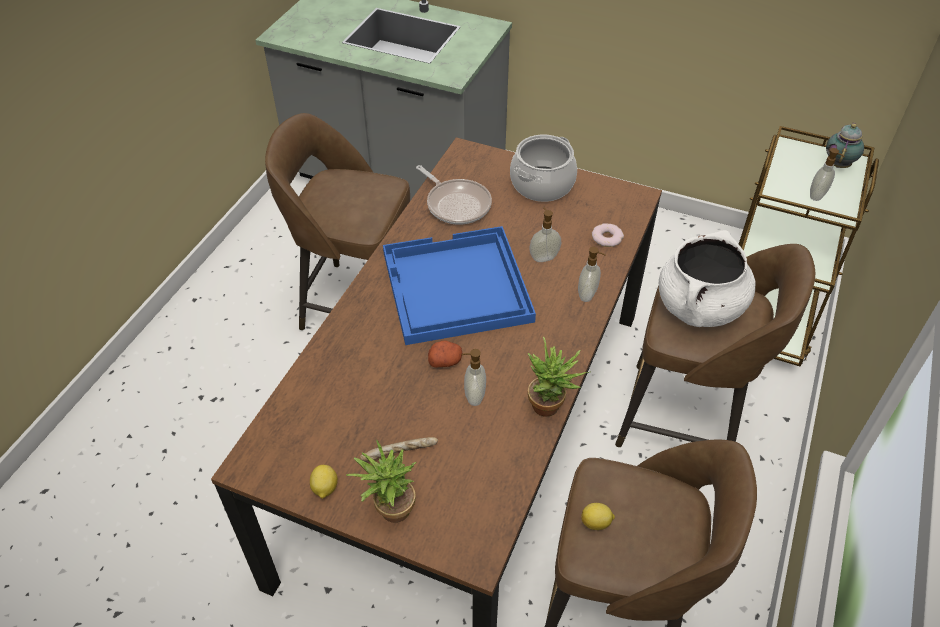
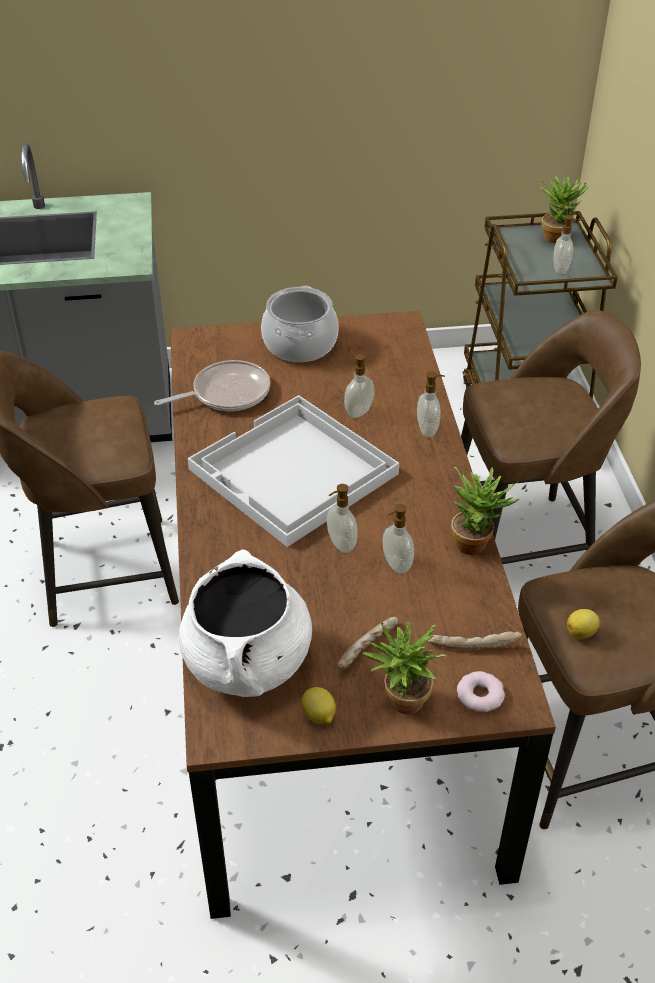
camera: 30 degrees left, 5 degrees down
blue tray [383,226,536,345] -> white tray [188,395,399,547]
frying pan [416,165,492,225] -> frying pan turned 45 degrees counterclockwise [154,360,270,411]
potato [428,341,462,367] -> soap dispenser [327,484,358,553]
donut [592,223,624,247] -> donut moved to [457,671,505,712]
white cooking pot [659,230,756,327] -> white cooking pot moved to [179,549,312,697]
teapot [826,122,864,168] -> potted plant [540,176,589,243]
none -> bread [428,631,522,650]

